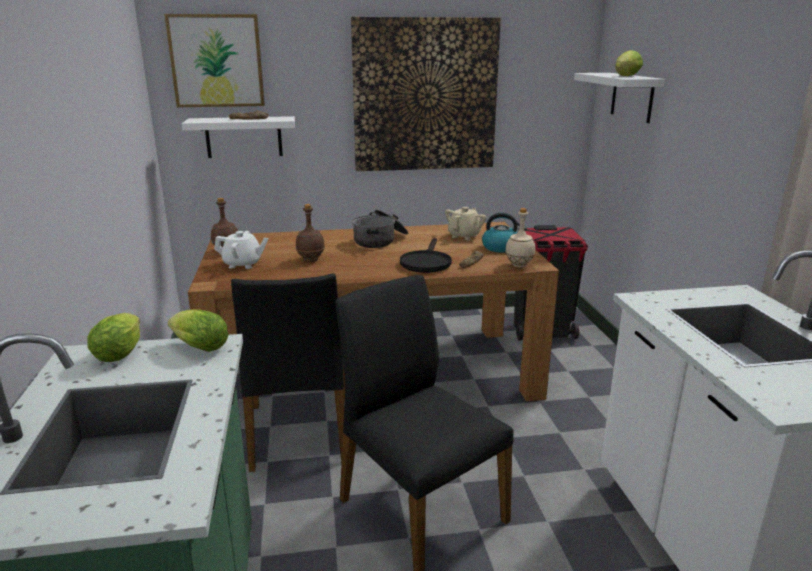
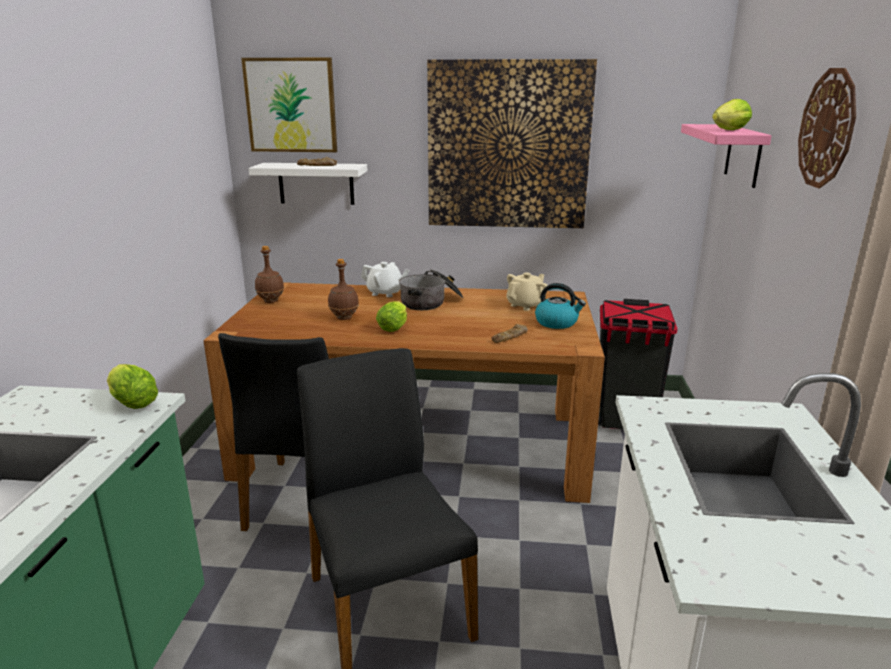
camera: 15 degrees right, 0 degrees up
lettuce [87,313,140,362] -> lettuce moved to [376,301,407,332]
white teapot [214,231,268,269] -> white teapot moved to [361,262,410,297]
black frying pan [400,238,452,273] -> none
beige bottle [505,208,535,267] -> none
white shelf [574,73,665,123] -> pink shelf [681,124,772,188]
none -> wall clock [798,68,856,188]

